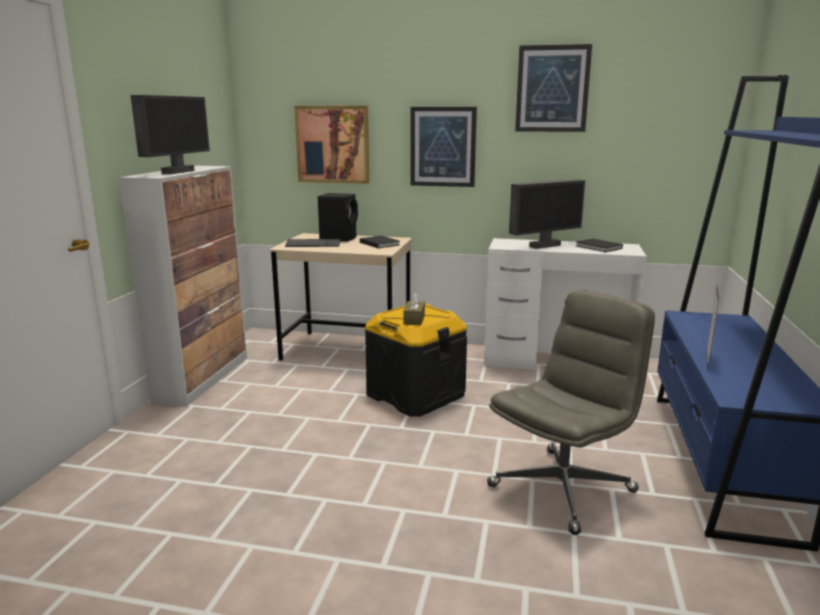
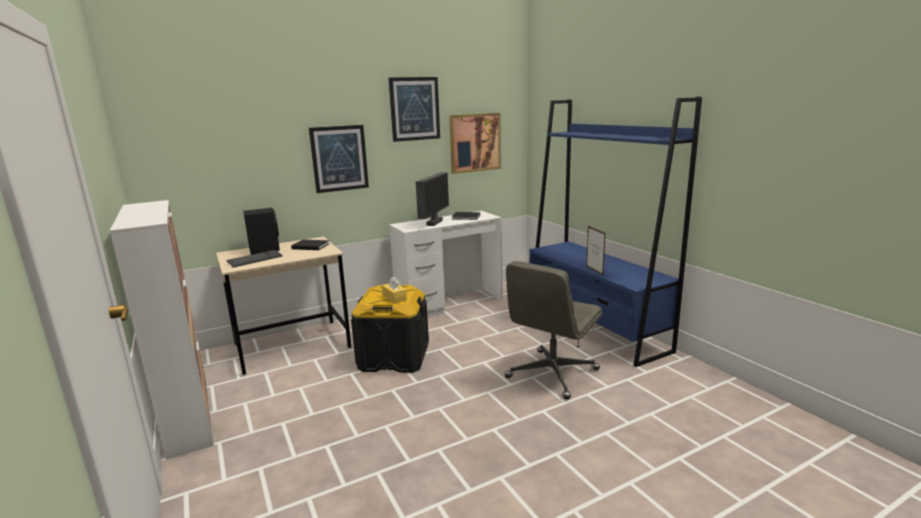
camera: 40 degrees left, 0 degrees up
monitor [131,95,210,174] -> none
picture [294,106,369,184] -> picture moved to [449,113,501,174]
brown tissue box [403,293,425,325] -> yellow tissue box [382,277,407,304]
grey office chair [487,290,655,535] -> grey office chair turned 150 degrees counterclockwise [505,261,602,400]

